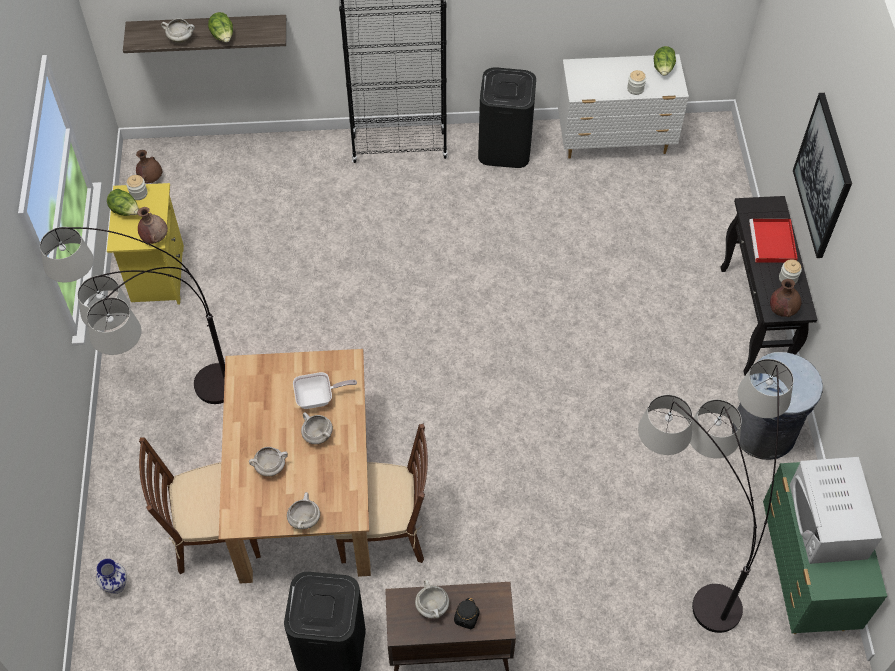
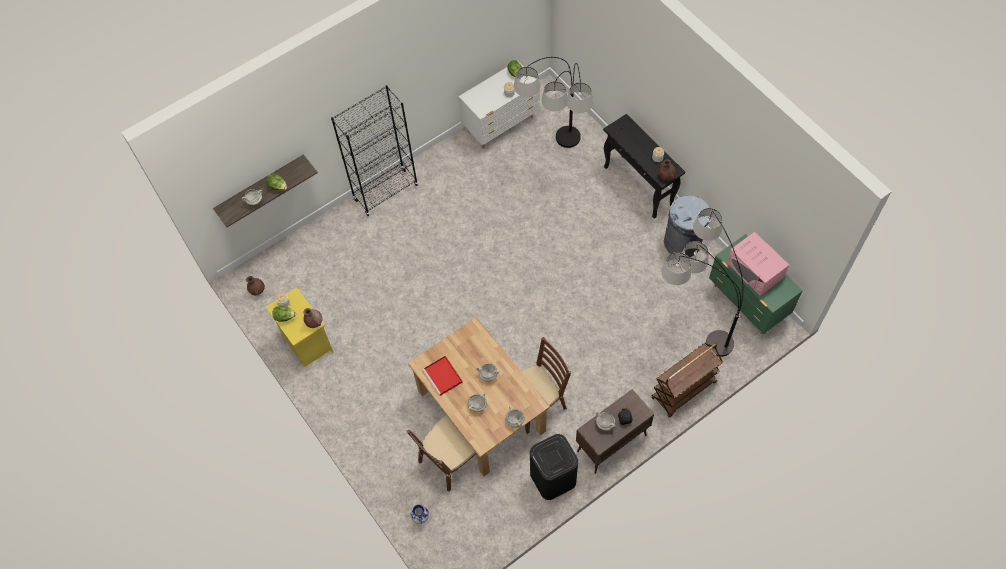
camera: 30 degrees left, 5 degrees up
floor lamp [40,227,225,404] -> floor lamp moved to [514,57,593,148]
frying pan [293,372,357,409] -> none
black trash can [478,67,536,168] -> none
red tray [749,219,798,263] -> red tray moved to [422,356,463,396]
white microwave [790,457,882,564] -> pink microwave [727,232,789,296]
picture [793,93,852,258] -> none
none -> brown cart [651,343,723,418]

